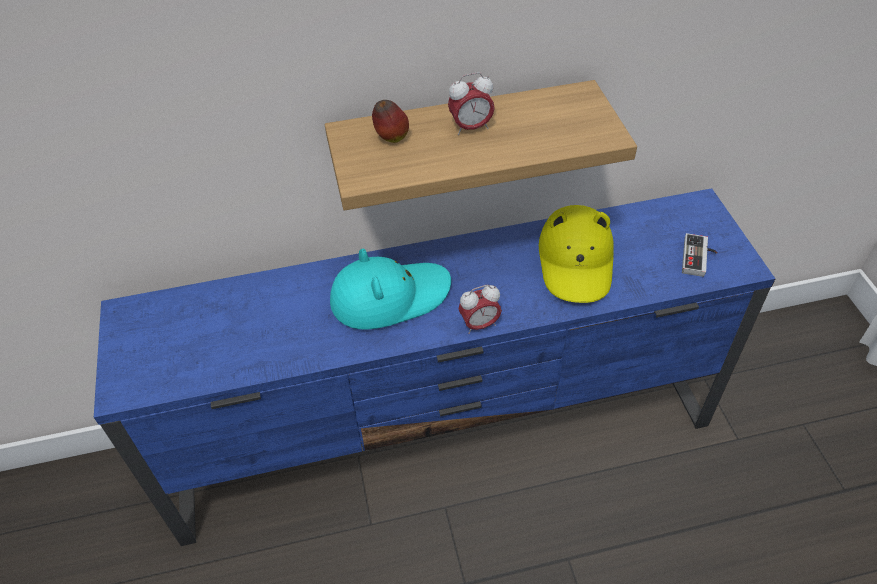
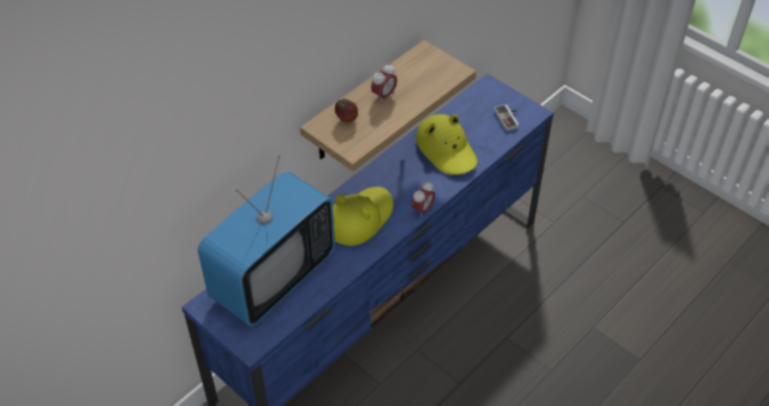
camera: 35 degrees left, 0 degrees up
turquoise hat [330,249,451,330] -> yellow hat [333,187,393,246]
none -> television [198,156,335,326]

